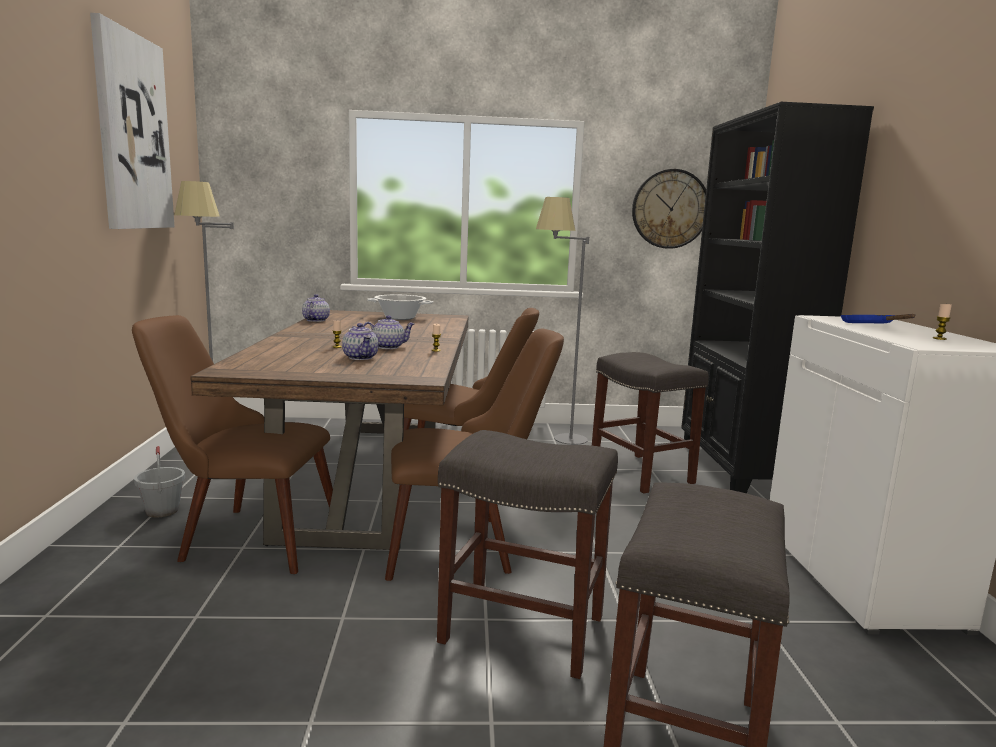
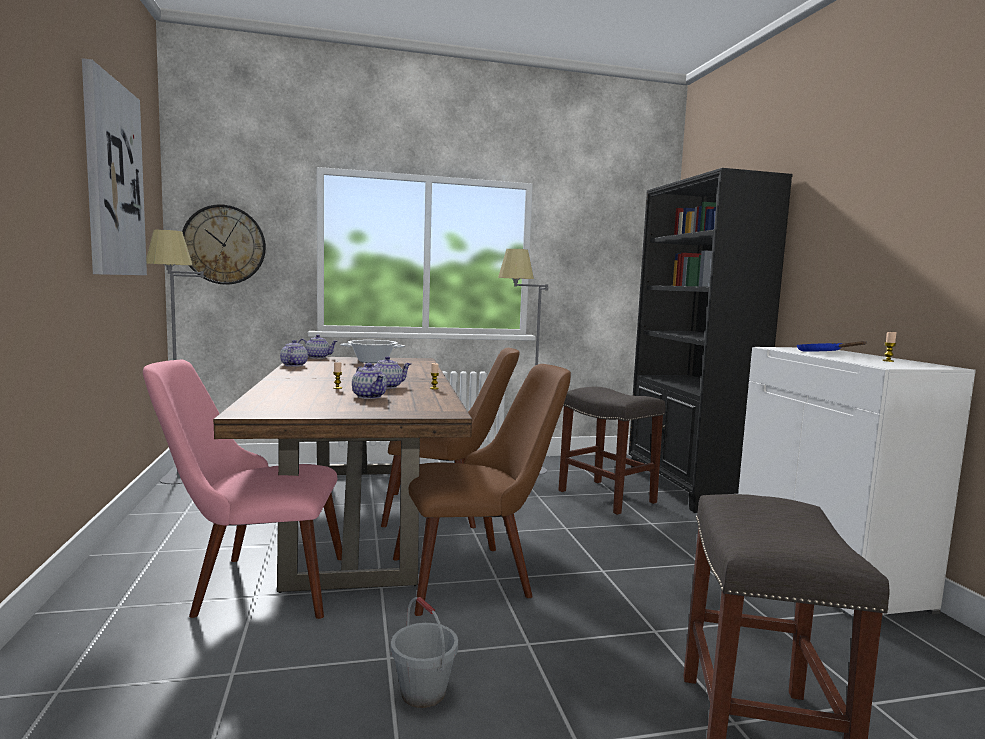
camera: 10 degrees left, 5 degrees down
brown chair [132,315,333,574] -> pink chair [143,360,342,619]
grey bucket [134,446,185,517] -> grey bucket moved to [391,597,458,708]
grey stool [437,430,618,679] -> none
wall clock [632,169,706,249] -> wall clock moved to [182,204,266,285]
none -> teapot [298,335,338,359]

